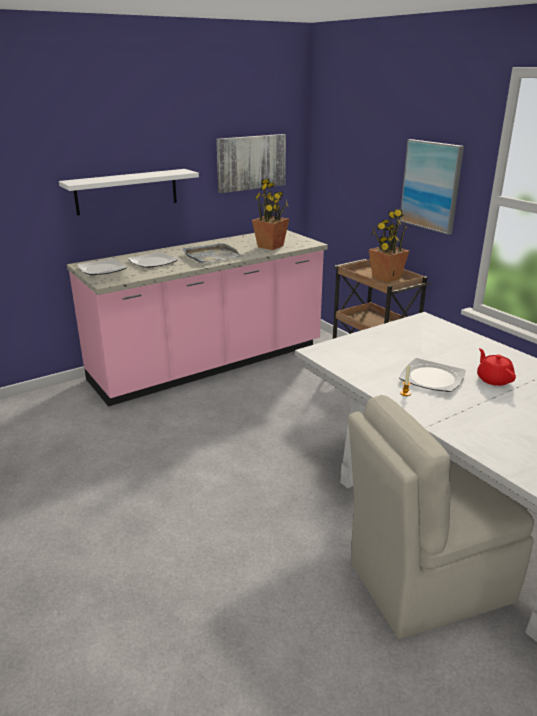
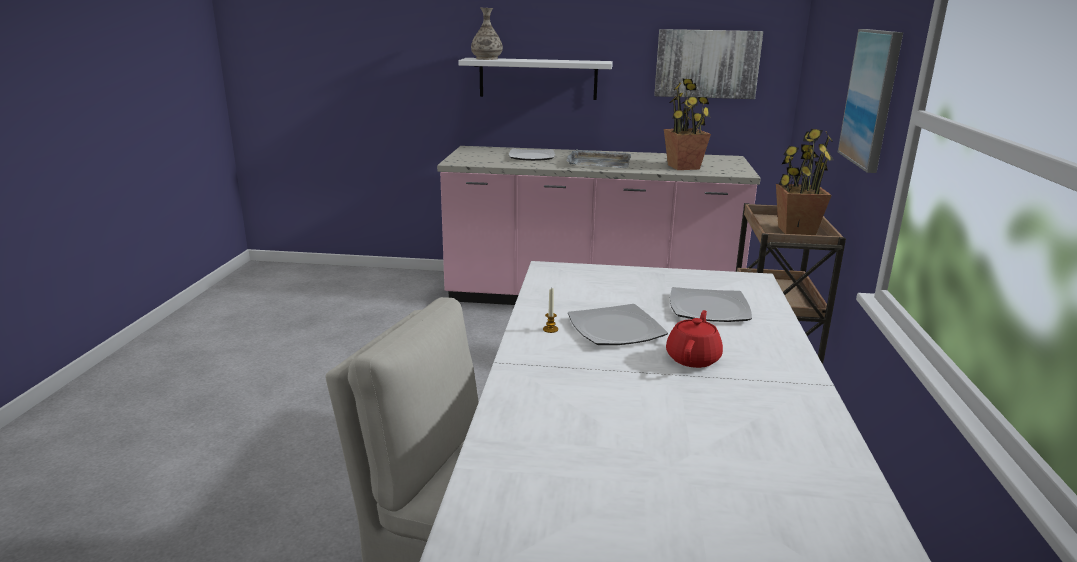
camera: 40 degrees right, 5 degrees down
plate [77,258,127,275] -> plate moved to [670,287,752,322]
none -> vase [471,8,503,60]

